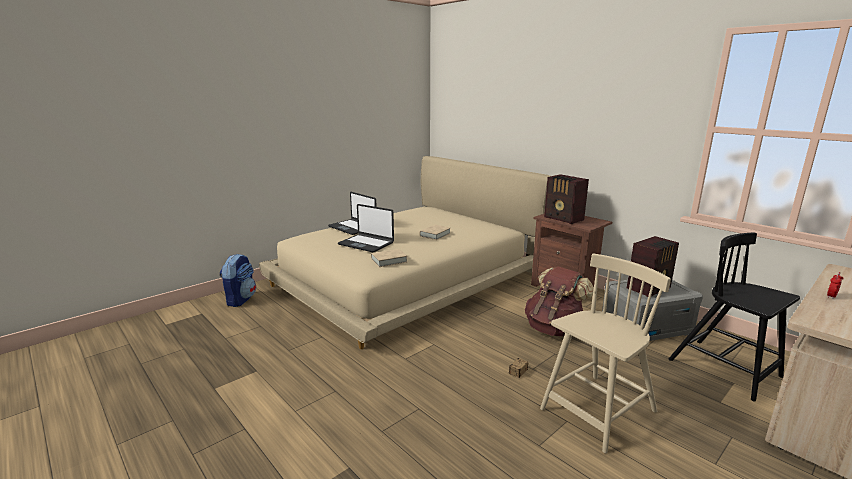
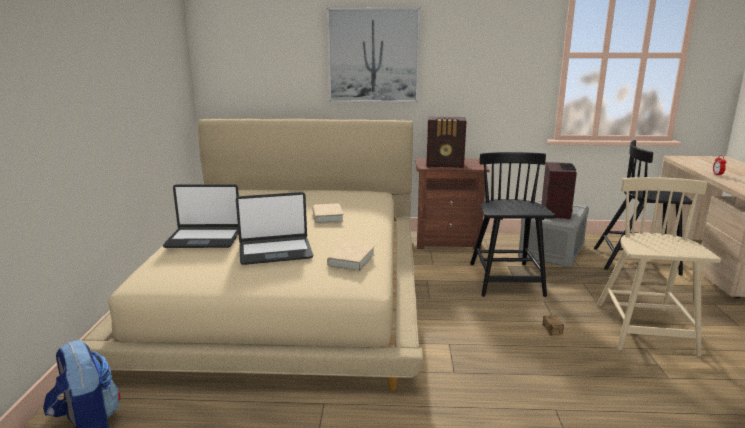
camera: 45 degrees left, 0 degrees up
brown backpack [525,266,594,337] -> black chair [470,152,556,297]
none -> picture [327,8,420,102]

